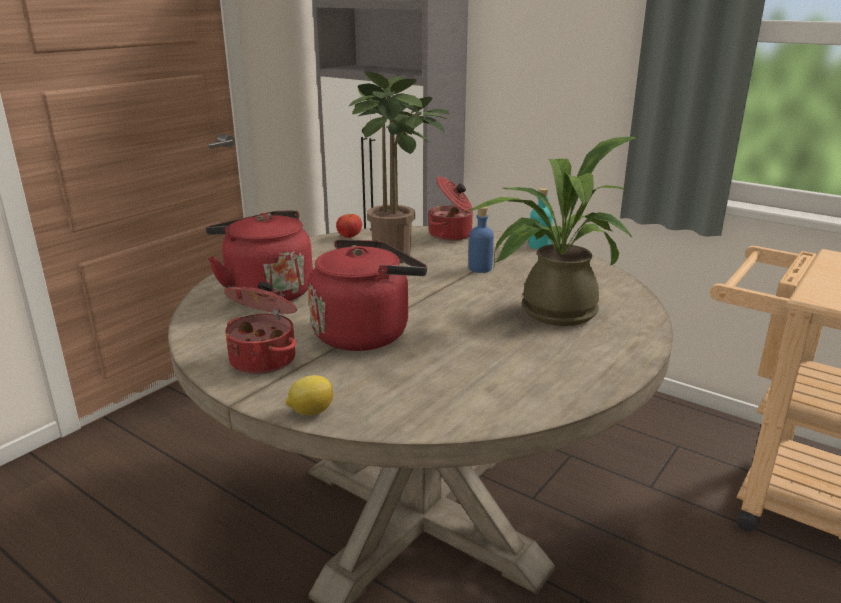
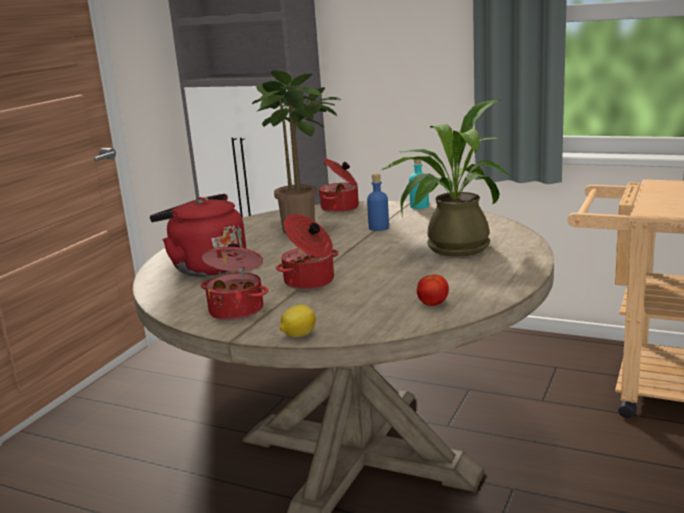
camera: 10 degrees left, 5 degrees down
red kettle [308,239,427,351] -> cooking pot [276,214,338,290]
tomato [336,214,362,238] -> tomato moved to [417,274,449,306]

